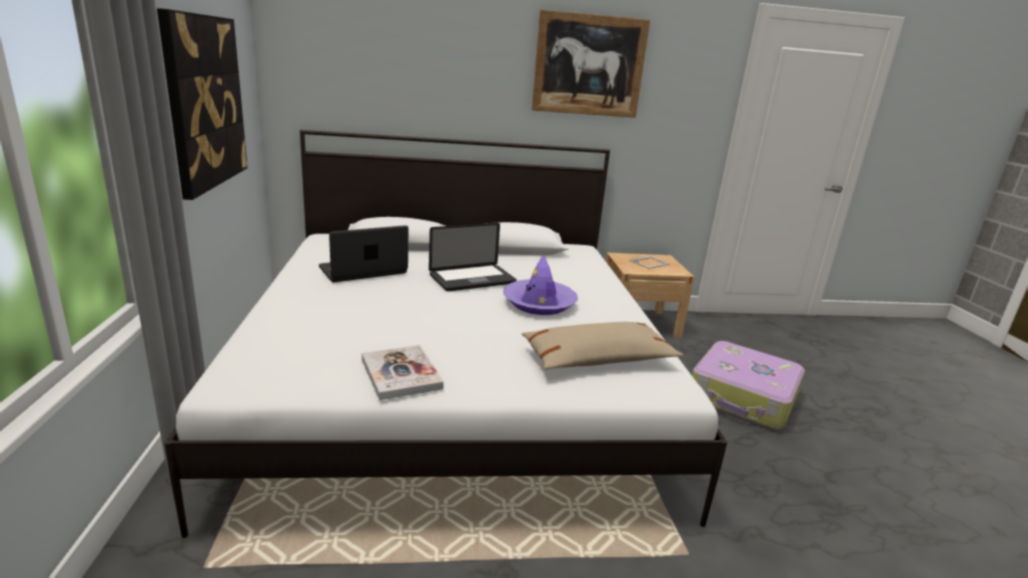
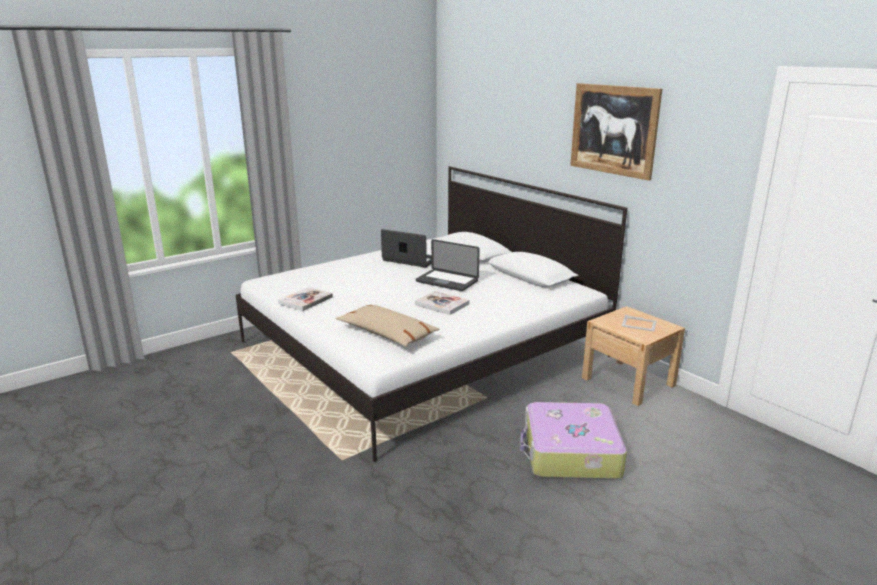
camera: 60 degrees right, 0 degrees up
picture [157,8,247,200] -> none
purple hat [503,254,578,315] -> book [415,291,469,315]

